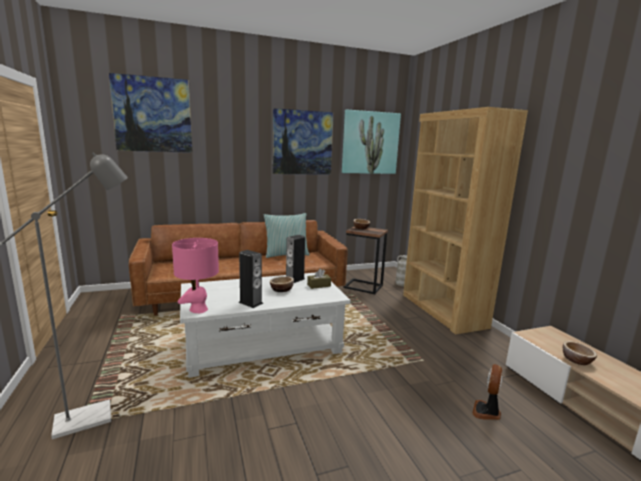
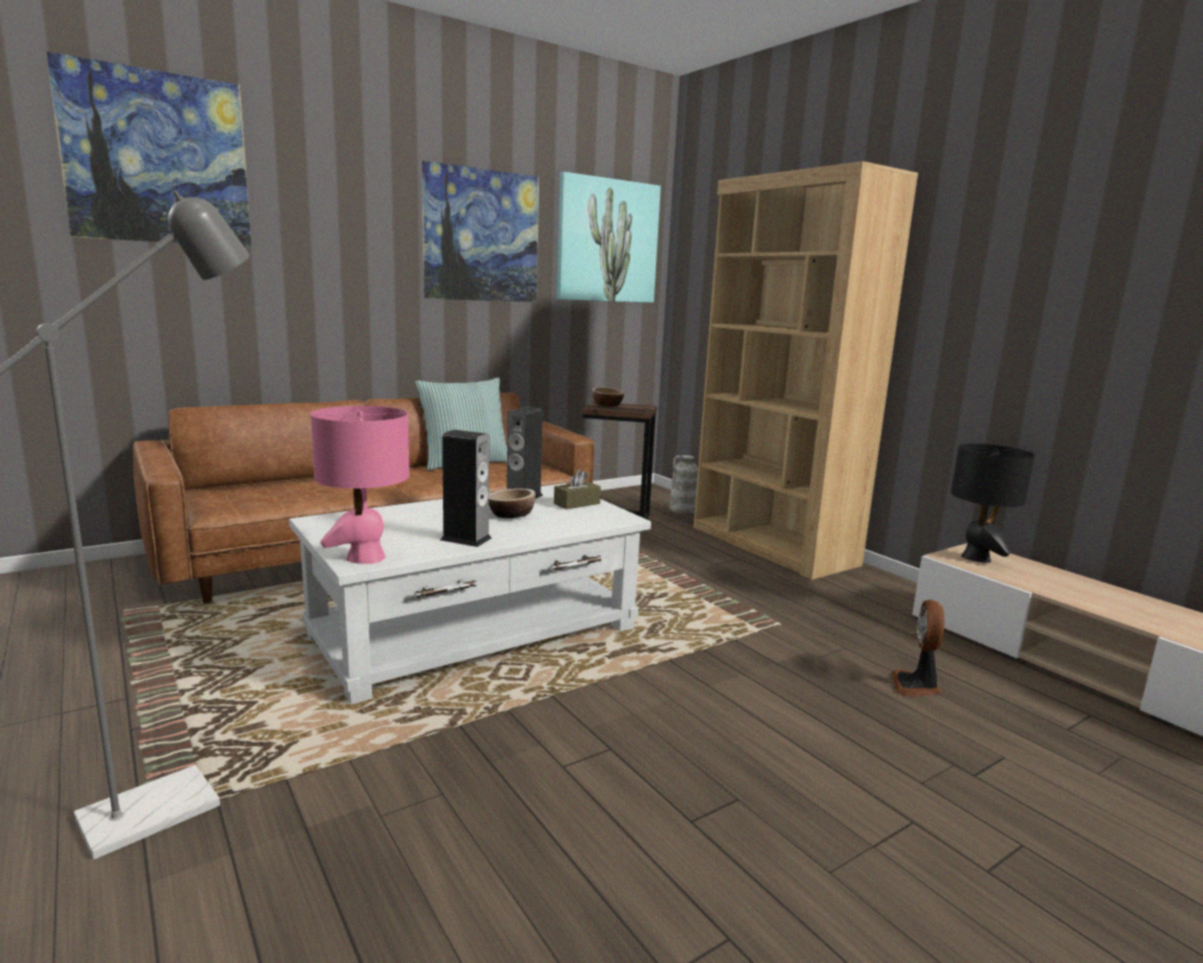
camera: 15 degrees left, 0 degrees up
bowl [563,341,597,365] -> none
none -> black table lamp [951,443,1035,563]

